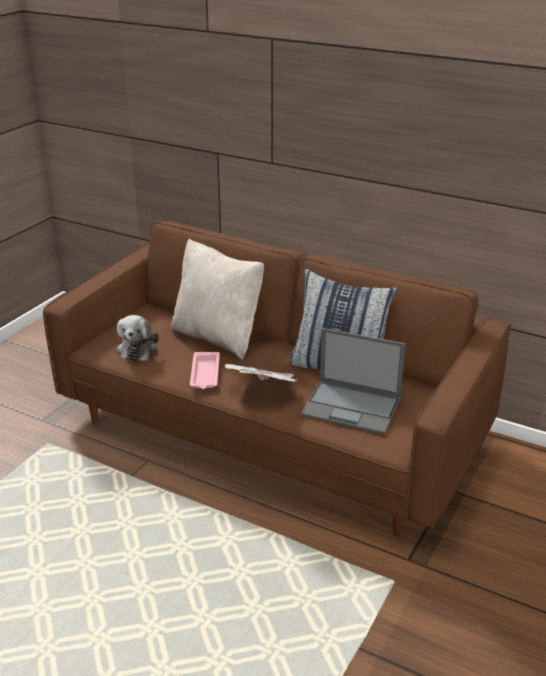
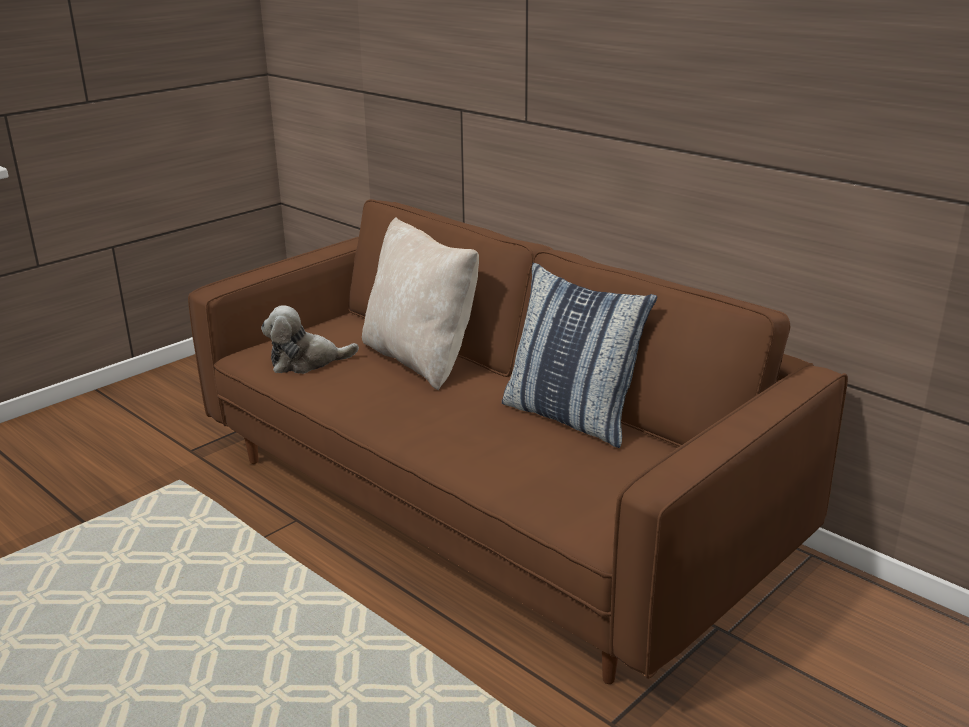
camera: 15 degrees right, 5 degrees down
plush toy [117,315,159,361] -> plush toy turned 60 degrees clockwise [261,305,359,374]
pink tray [190,352,220,389] -> none
newspaper [225,364,297,382] -> none
laptop [300,328,406,435] -> none

